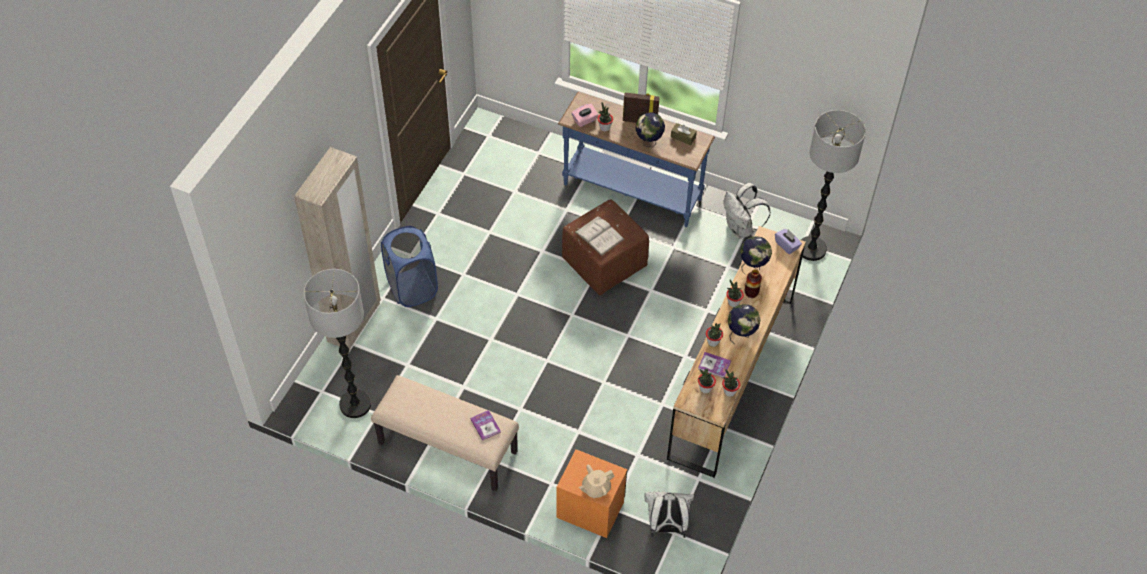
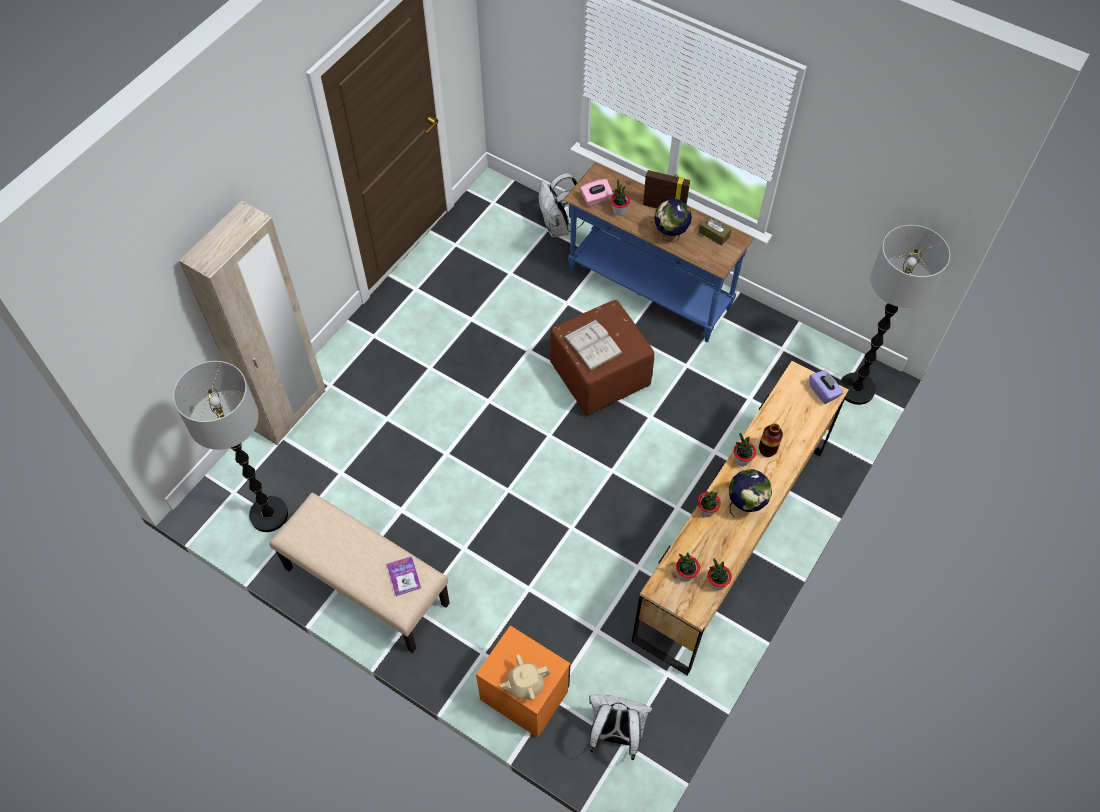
camera: 10 degrees right, 5 degrees up
blue laundry basket [381,226,438,307] -> none
book [698,352,731,378] -> none
white backpack [724,183,771,239] -> white backpack moved to [539,173,585,237]
globe [740,236,772,275] -> none

